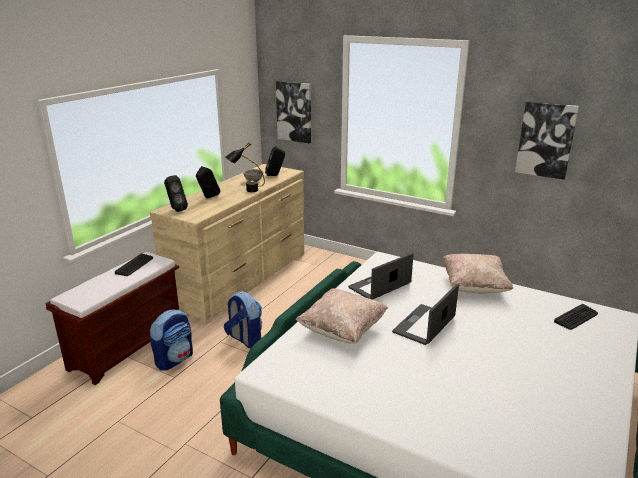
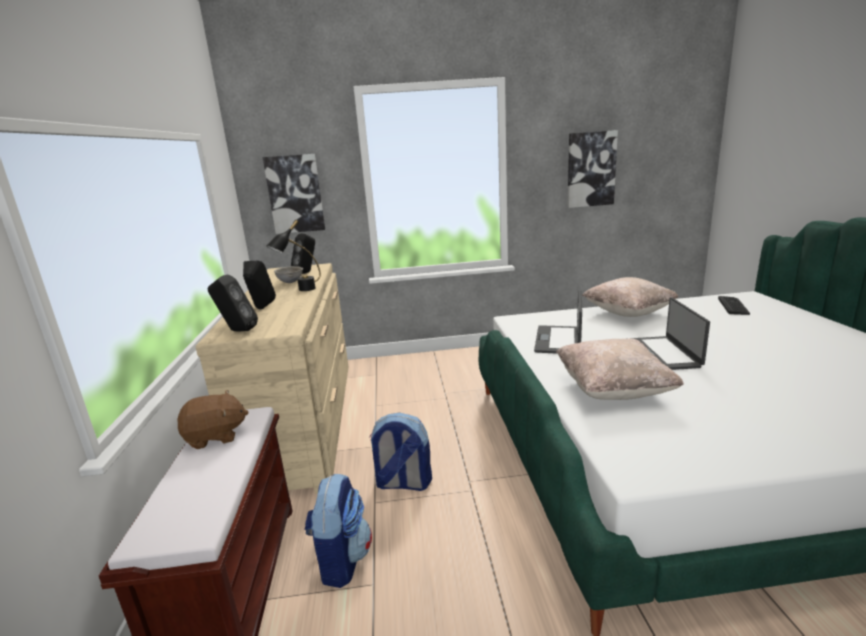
camera: 35 degrees left, 5 degrees down
keyboard [115,254,153,276] -> brown plush toy [178,390,249,449]

